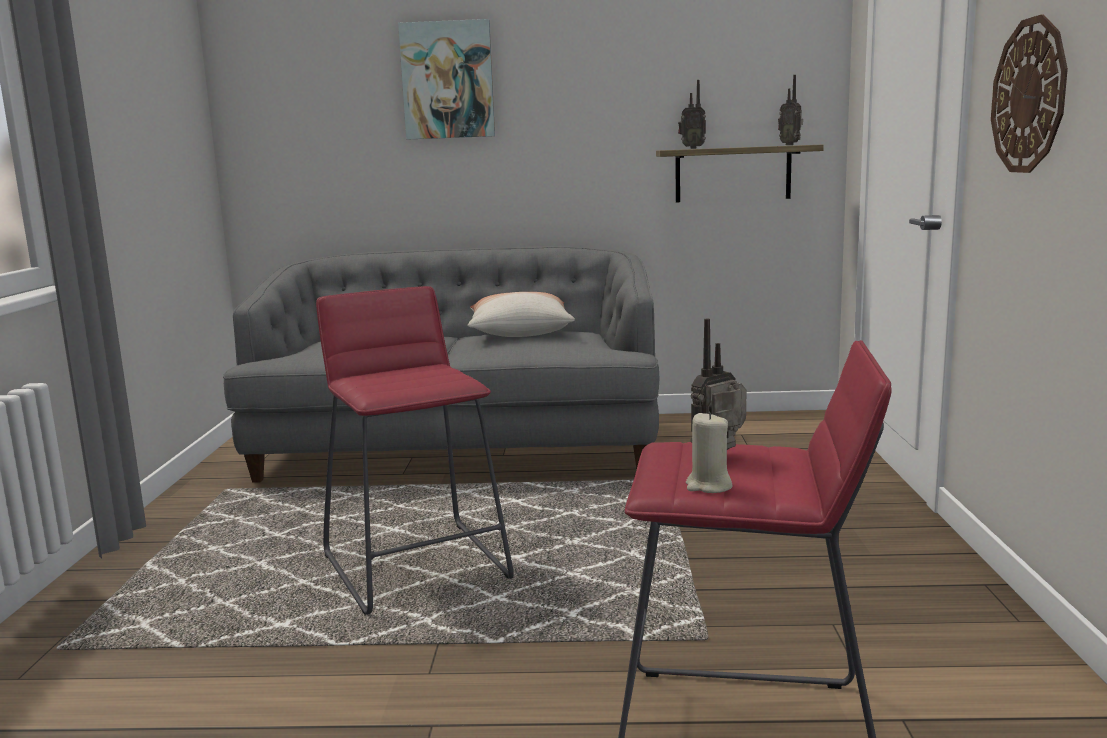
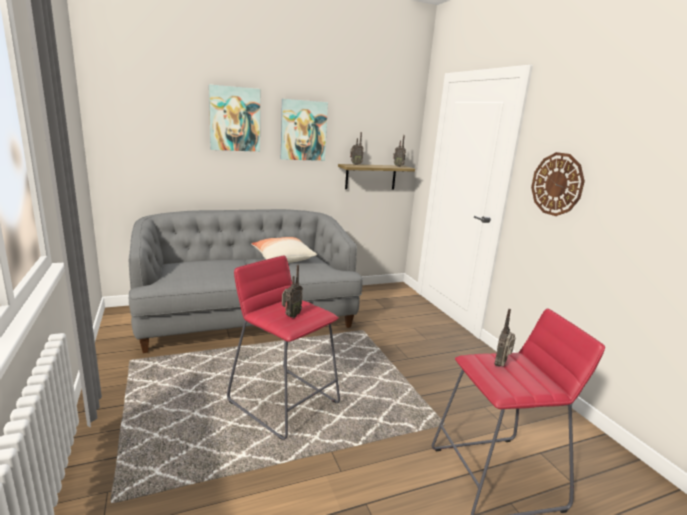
camera: 25 degrees left, 5 degrees up
beige candle [686,412,732,493] -> none
none -> picture [281,99,328,161]
none -> radio [282,265,303,318]

